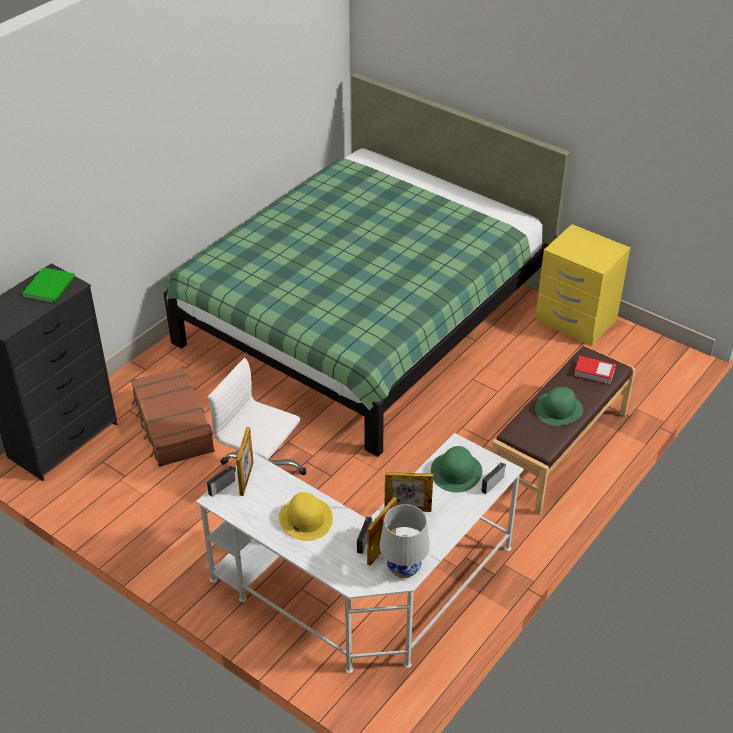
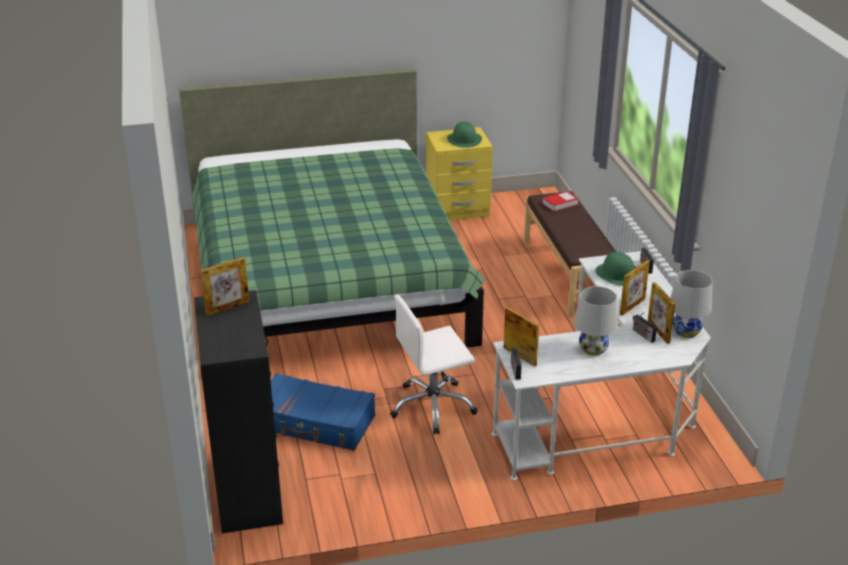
camera: 50 degrees left, 10 degrees down
green book [22,268,75,303] -> picture frame [200,257,249,316]
brown suitcase [131,366,215,467] -> blue suitcase [271,373,375,451]
yellow hat [279,492,333,541] -> white table lamp [574,286,618,355]
green hat [535,387,583,426] -> green hat moved to [447,121,482,148]

